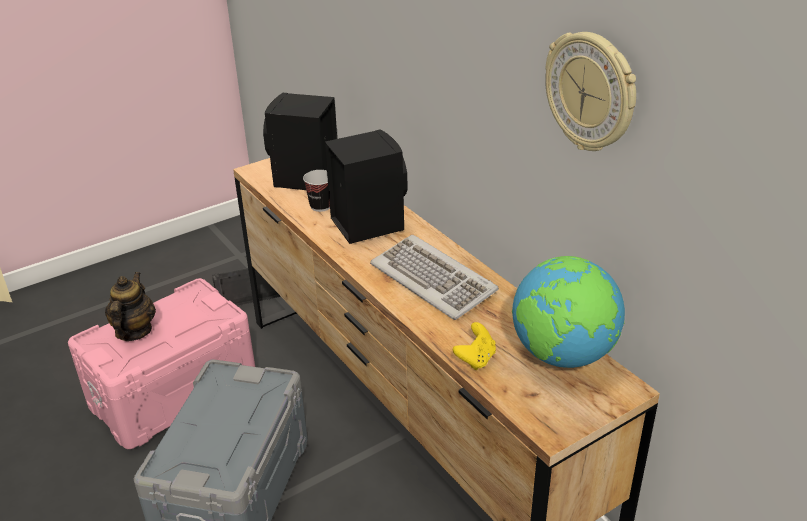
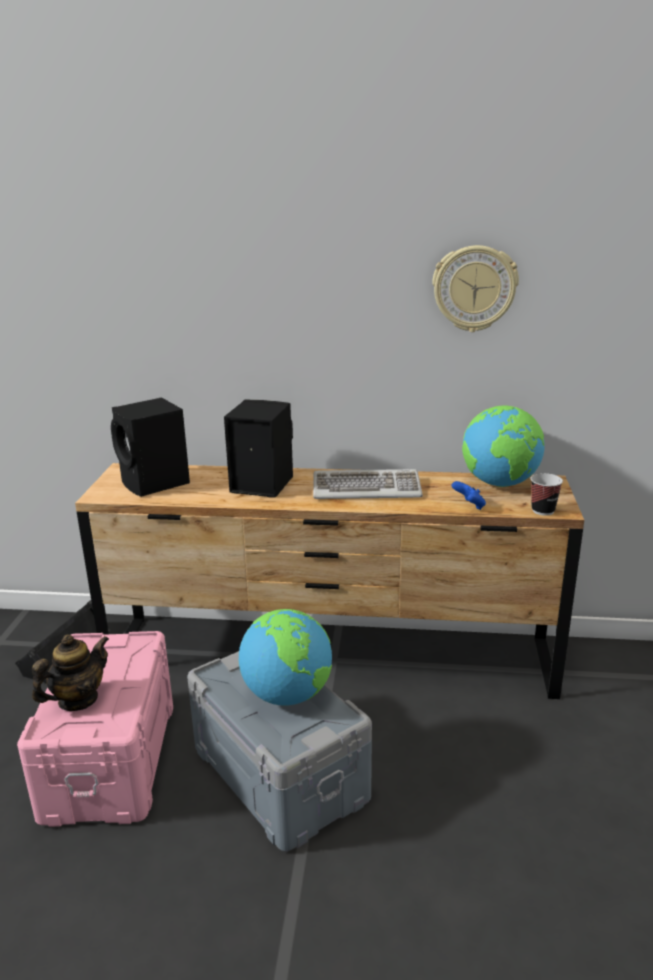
camera: 50 degrees left, 10 degrees down
teapot [105,272,156,341] -> teapot turned 90 degrees clockwise [32,634,109,711]
cup [303,170,330,212] -> cup moved to [530,473,563,516]
yellow game controller [453,322,496,370] -> blue game controller [452,481,486,510]
none -> globe [239,609,332,706]

